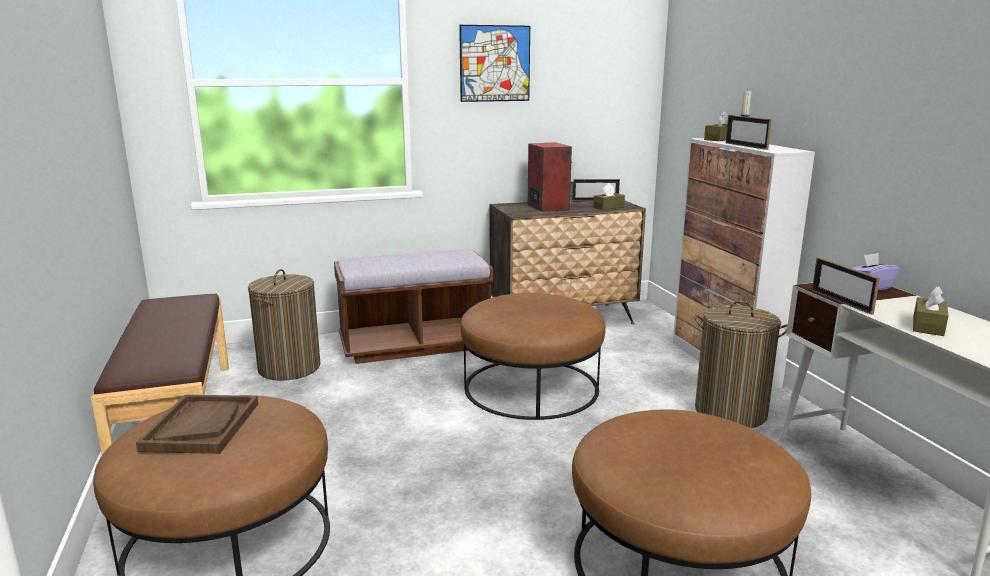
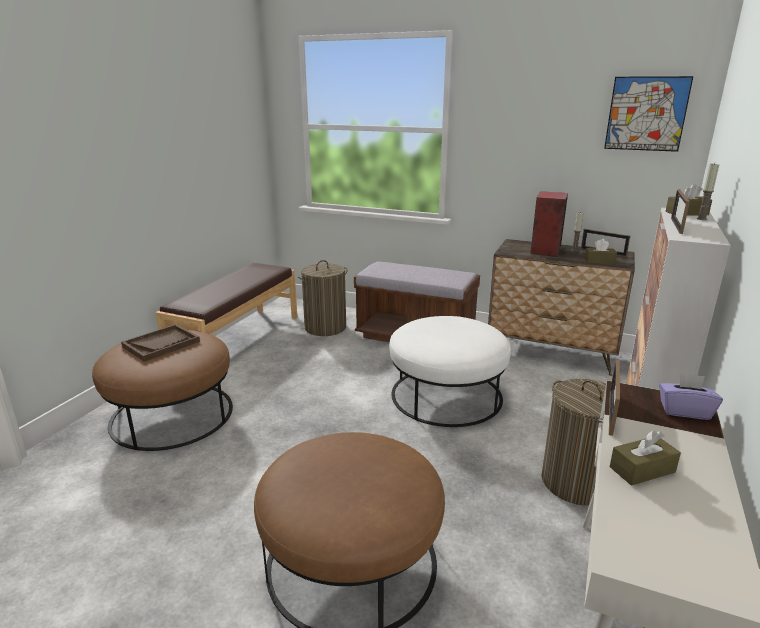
camera: 40 degrees right, 5 degrees up
picture [459,25,530,102] -> picture moved to [604,76,693,152]
brown ottoman [460,293,606,420] -> white ottoman [389,316,511,427]

